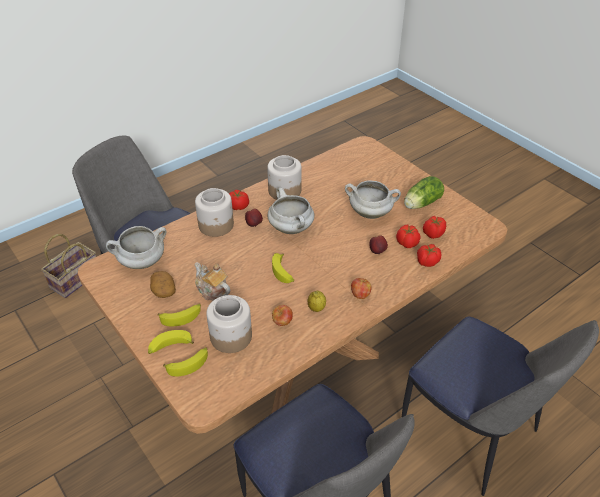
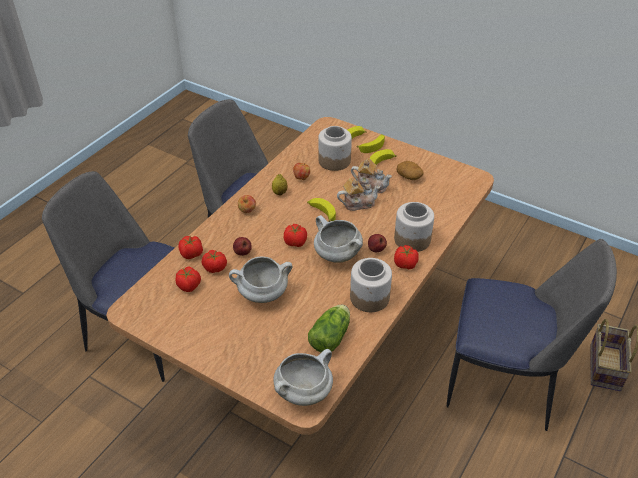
camera: 160 degrees right, 0 degrees up
white cooking pot [106,226,167,269] -> white cooking pot moved to [273,349,333,406]
lettuce [404,176,444,209] -> lettuce moved to [308,305,350,352]
none -> tomato [284,224,307,247]
none -> teapot [337,178,381,211]

